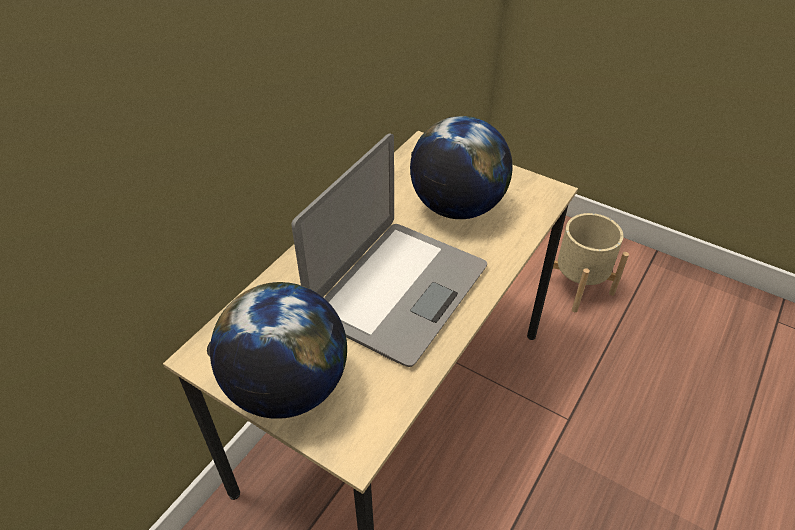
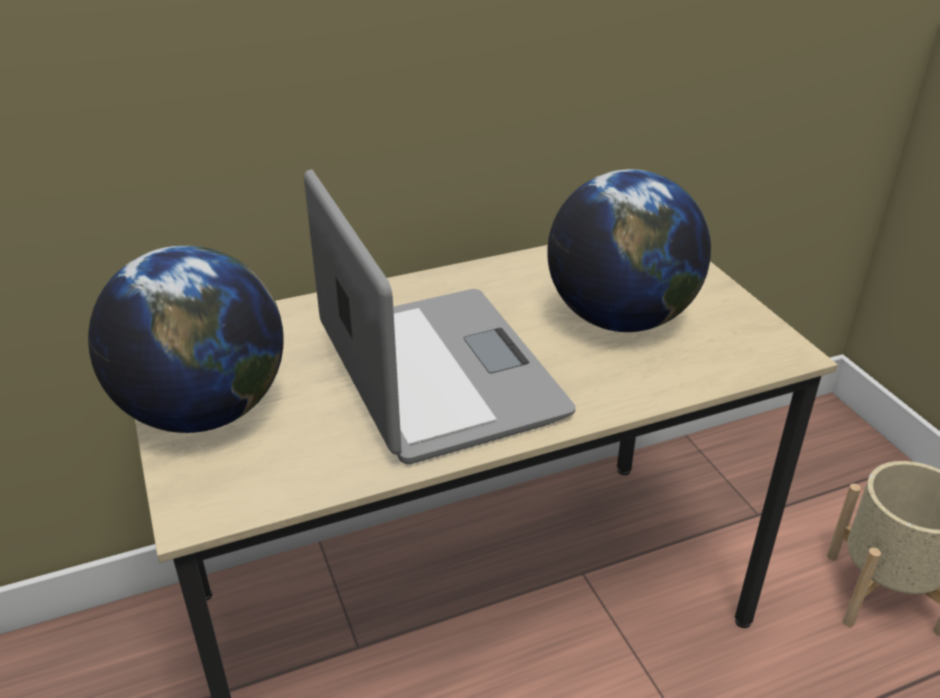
camera: 35 degrees right, 10 degrees down
laptop [291,133,487,367] -> laptop turned 90 degrees counterclockwise [304,169,576,464]

